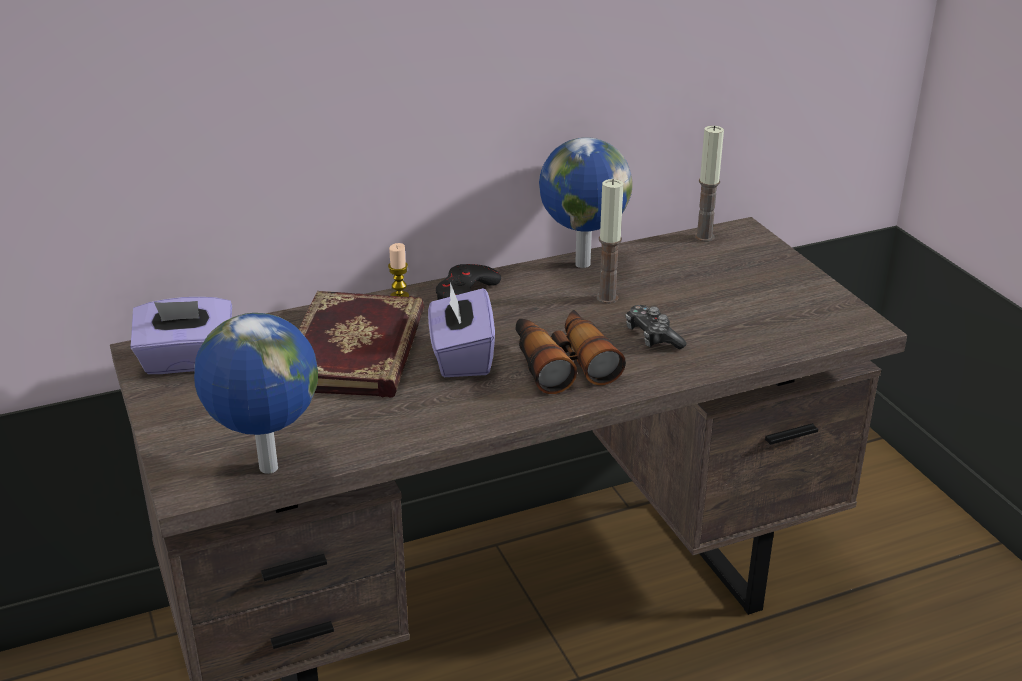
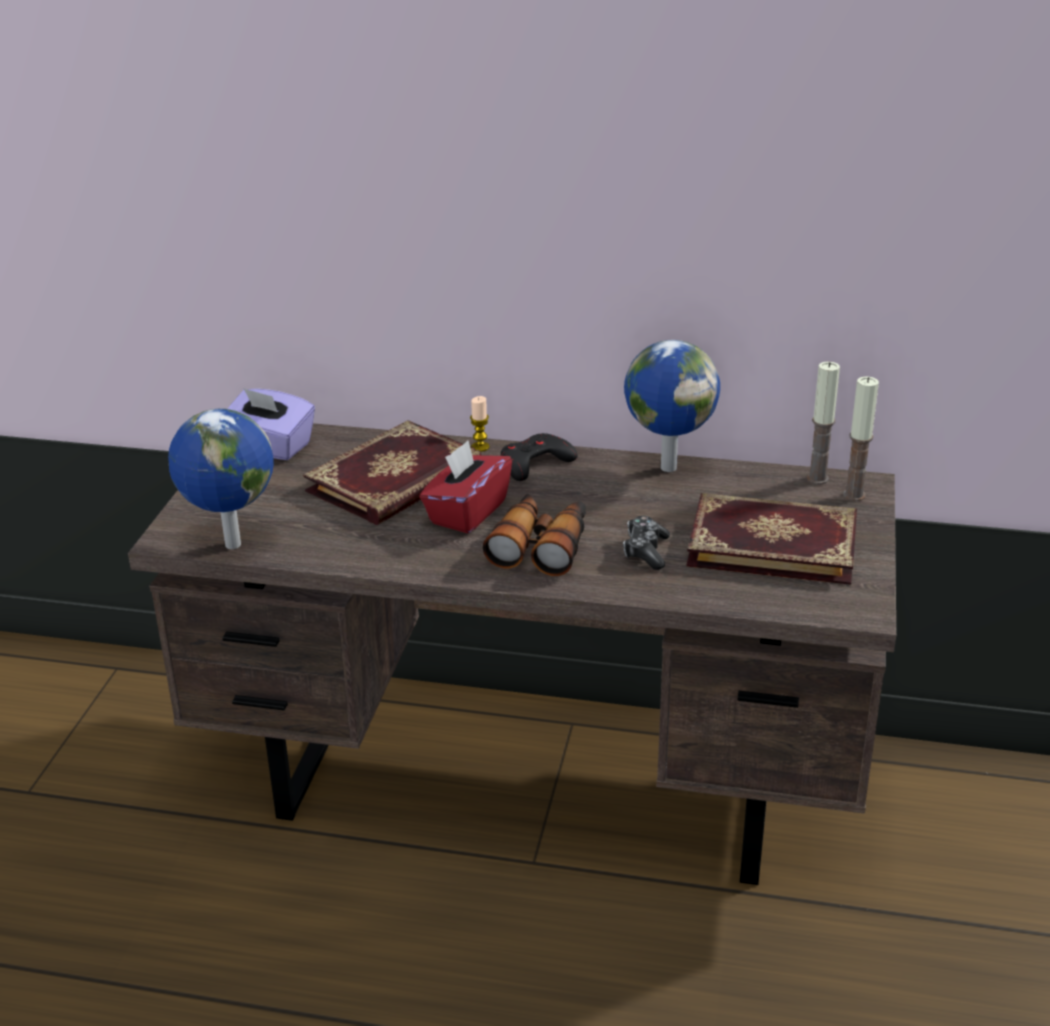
camera: 35 degrees right, 0 degrees up
purple tissue box [428,283,495,377] -> red tissue box [420,440,512,533]
candle [597,179,624,304] -> candle moved to [843,376,879,501]
none -> book [686,493,857,585]

